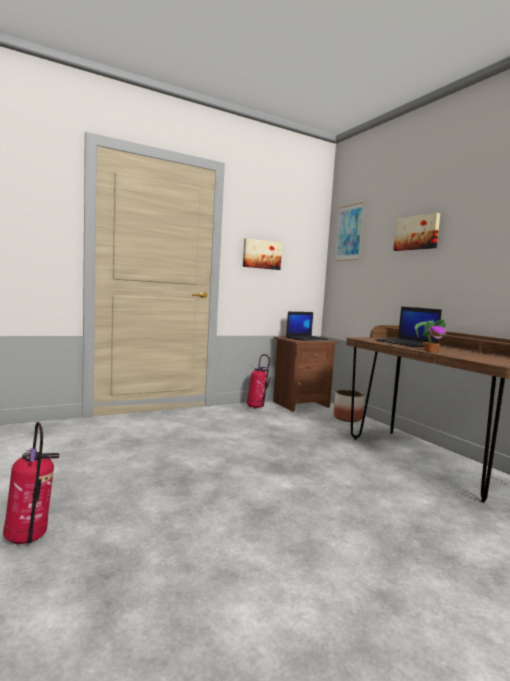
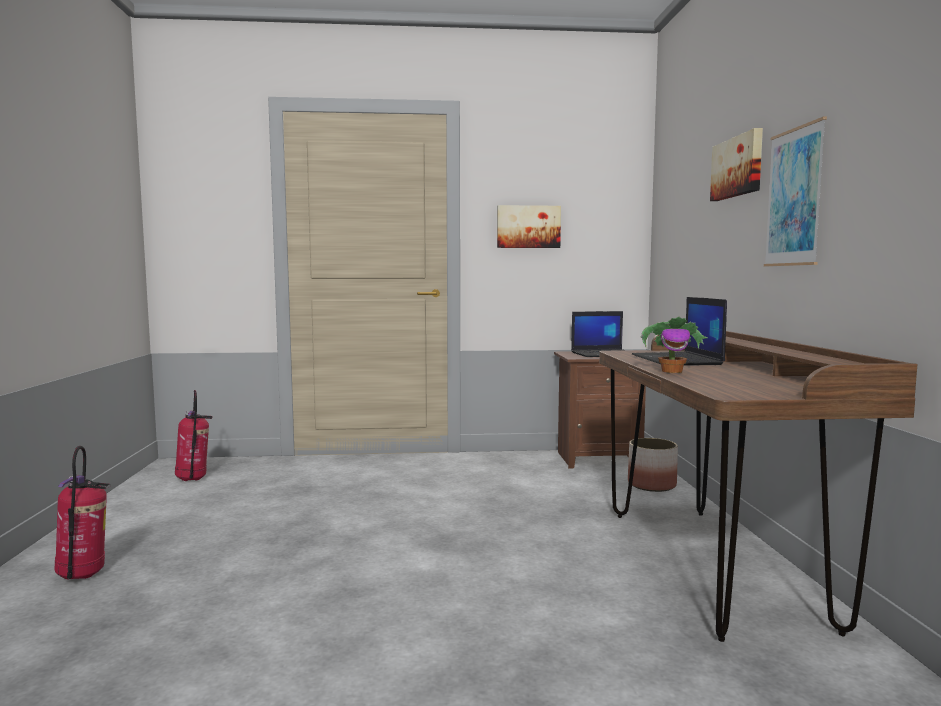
camera: 25 degrees right, 0 degrees up
fire extinguisher [247,354,270,409] -> fire extinguisher moved to [175,390,213,481]
picture [335,202,365,261] -> picture moved to [764,116,827,266]

